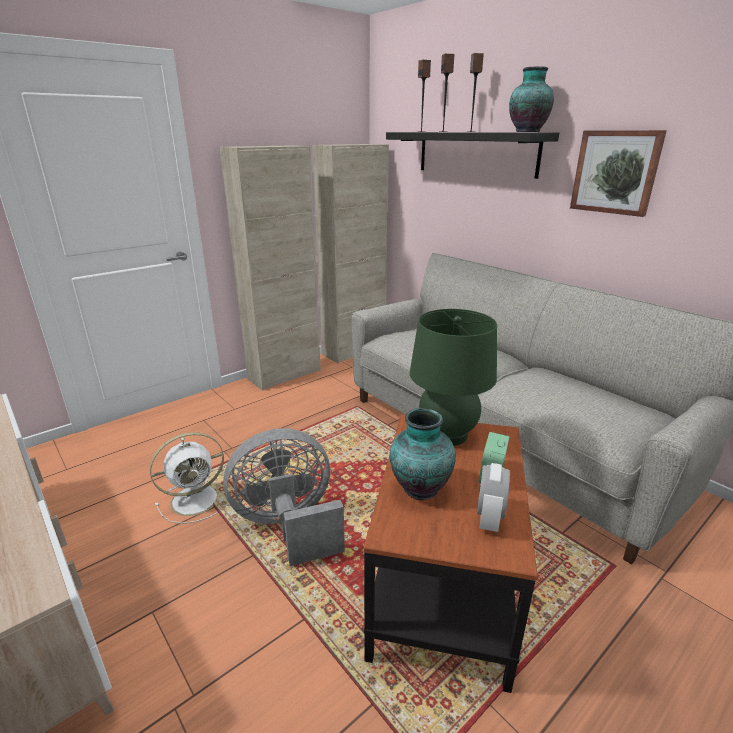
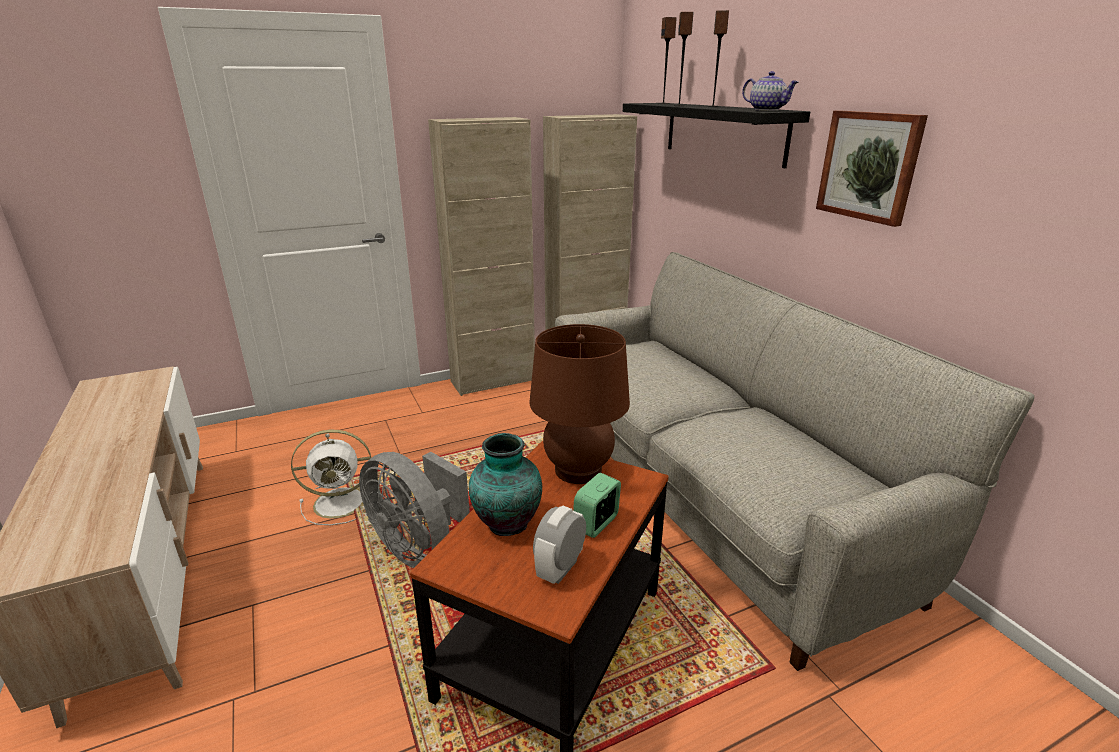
camera: 15 degrees right, 0 degrees up
grey fan [223,428,345,566] -> grey fan turned 135 degrees counterclockwise [359,452,470,568]
green table lamp [410,309,497,446] -> brown table lamp [529,324,630,484]
vase [509,66,554,132] -> teapot [742,71,798,111]

